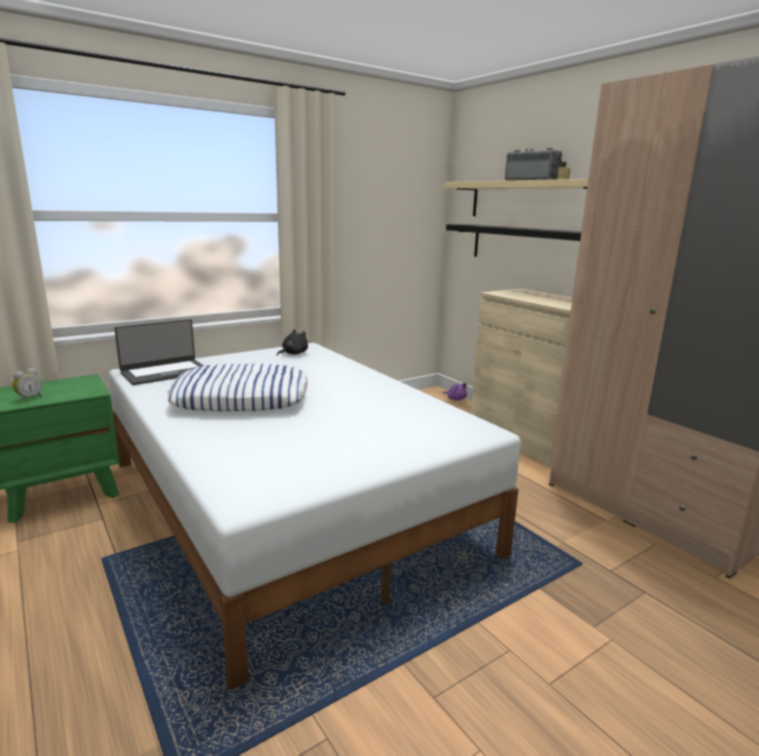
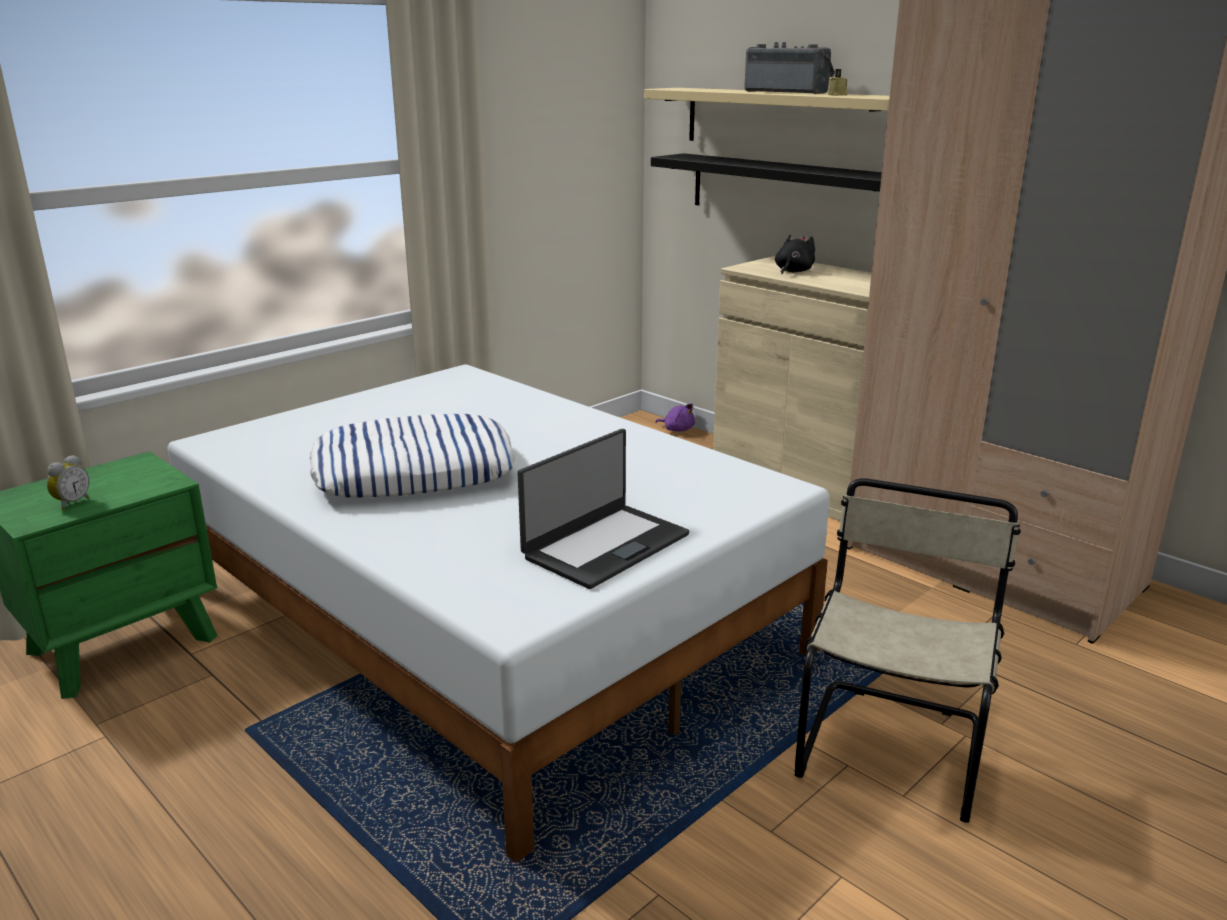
camera: 10 degrees left, 5 degrees up
laptop [114,319,204,385] -> laptop moved to [517,429,689,589]
black plush toy [277,329,308,356] -> black plush toy moved to [775,235,815,274]
none -> beige chair [794,478,1021,823]

